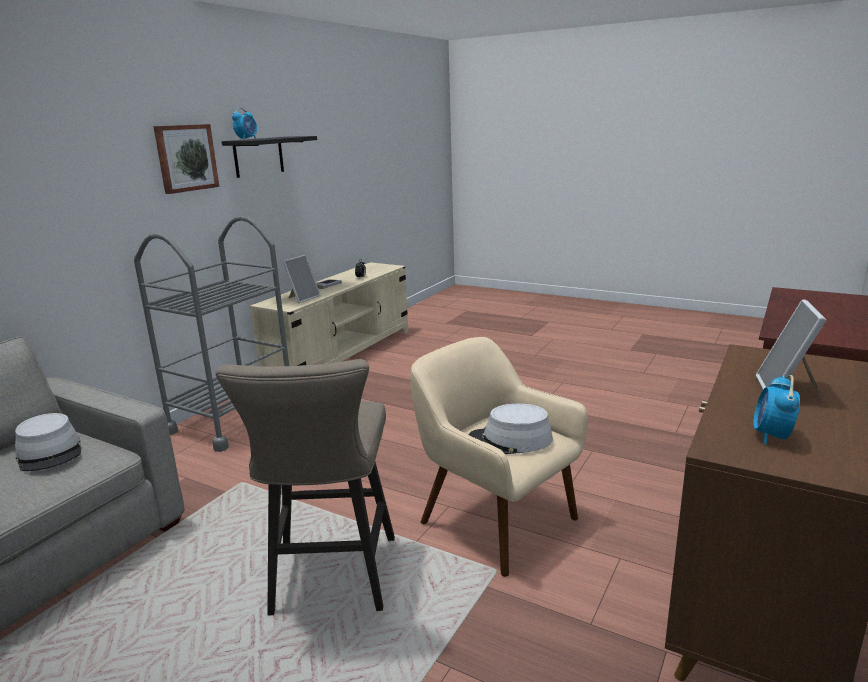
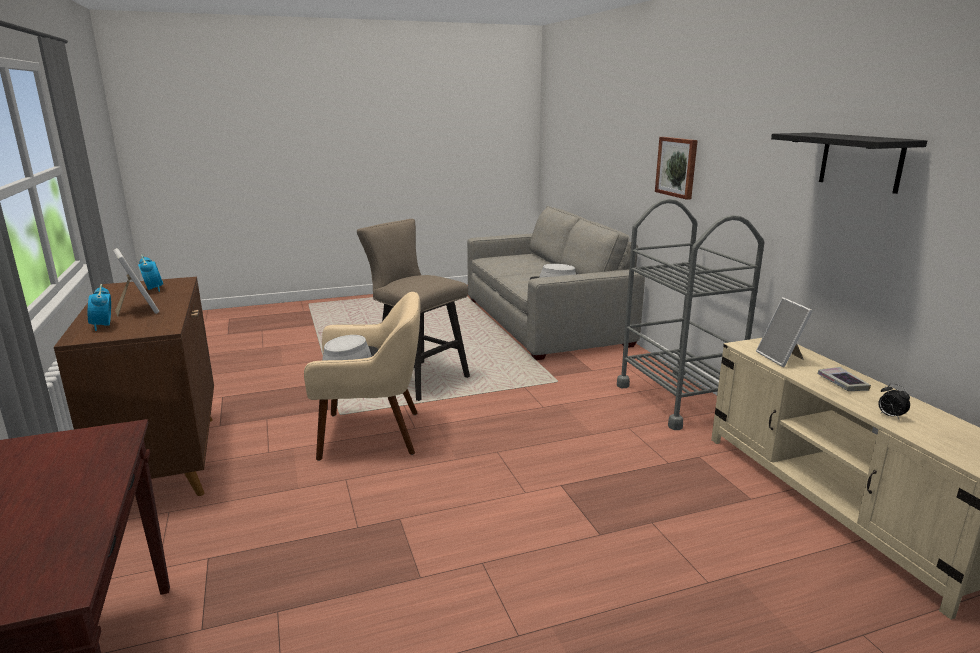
camera: 130 degrees right, 0 degrees up
picture [153,124,219,194] -> picture moved to [655,137,698,200]
alarm clock [232,108,257,140] -> alarm clock moved to [88,284,111,331]

